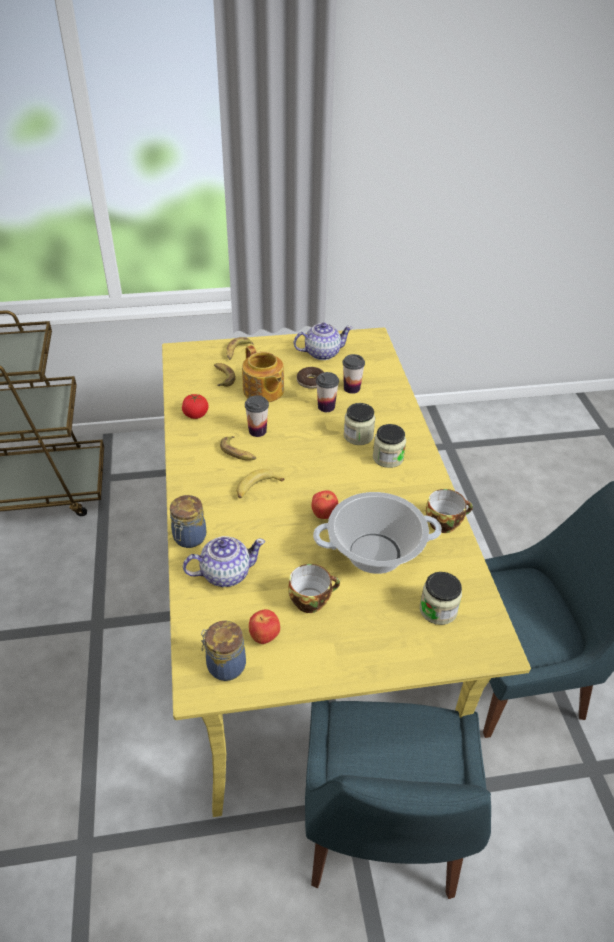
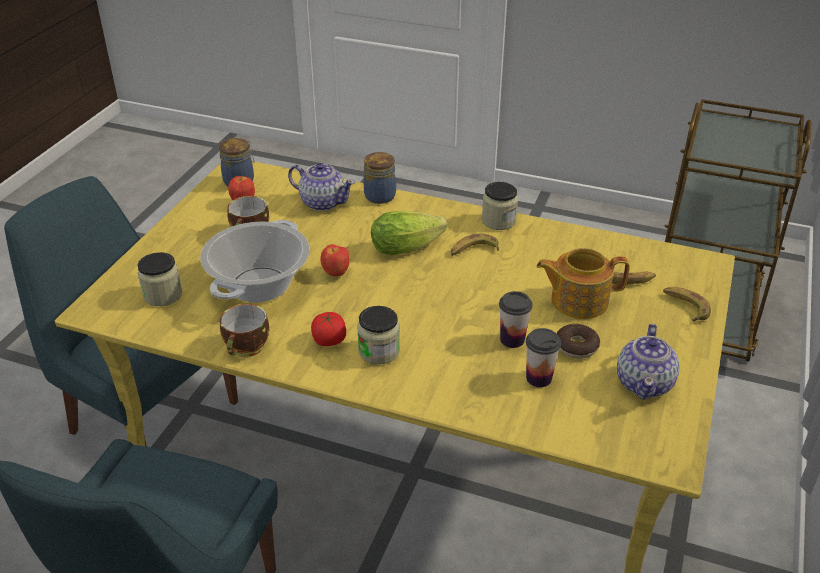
camera: 120 degrees right, 5 degrees down
tomato [182,394,209,419] -> tomato moved to [311,312,346,346]
teapot [183,536,265,587] -> teapot turned 75 degrees counterclockwise [288,163,355,211]
banana [236,469,285,498] -> lettuce [371,211,447,255]
cup [245,395,269,437] -> none
jar [344,403,375,445] -> jar moved to [482,182,518,230]

